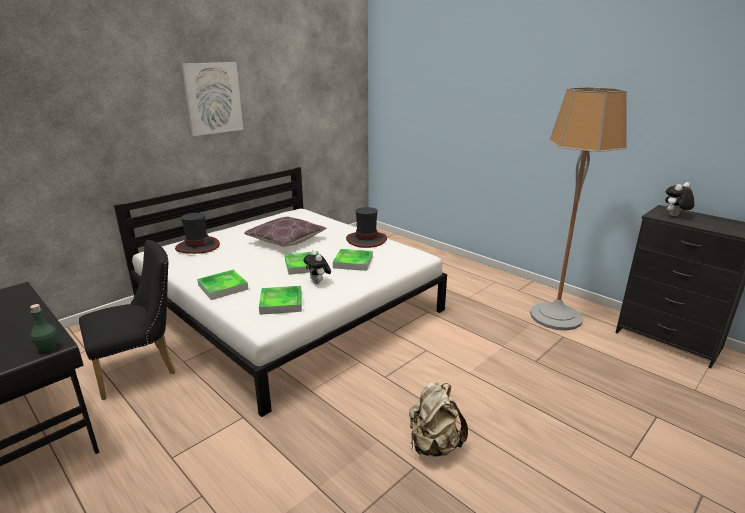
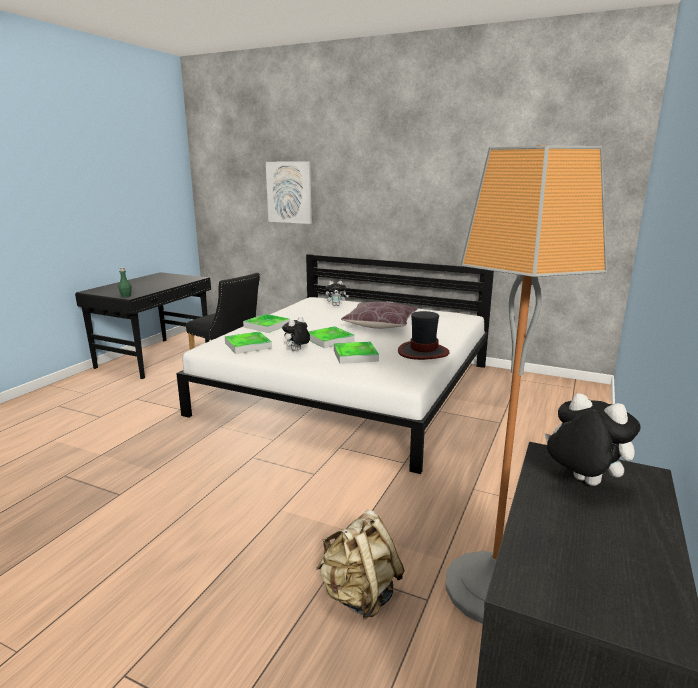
camera: 70 degrees right, 5 degrees down
hat [175,213,220,254] -> plush toy [326,281,349,306]
picture [182,62,243,136] -> picture moved to [266,162,312,224]
beige backpack [409,382,468,456] -> beige backpack moved to [316,510,405,619]

